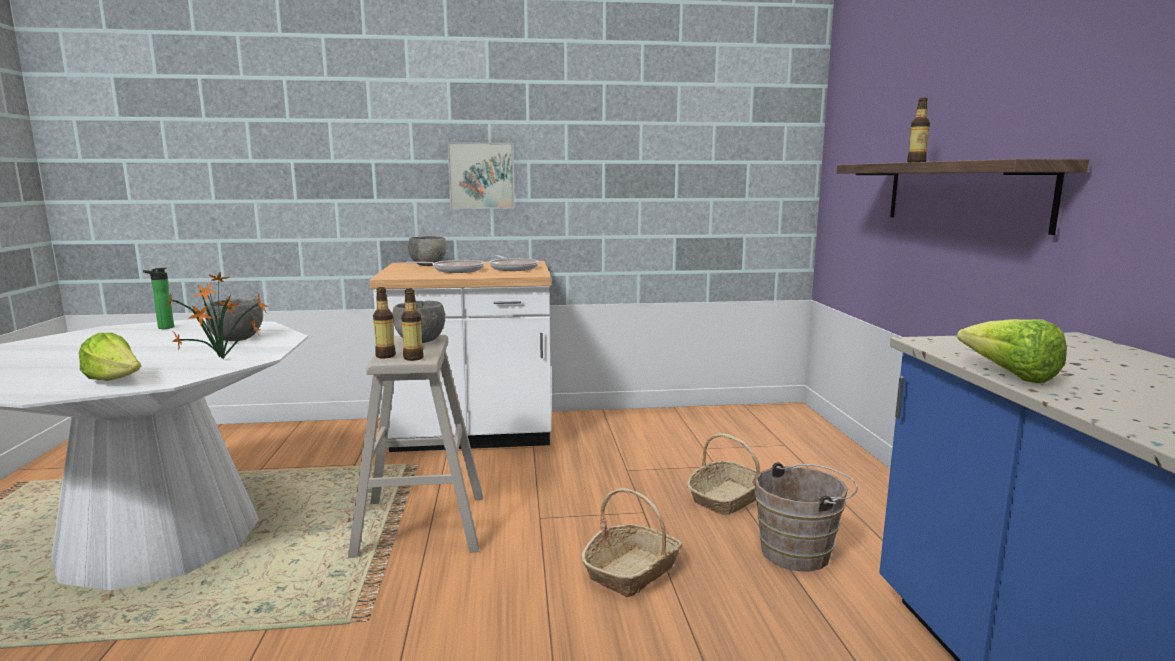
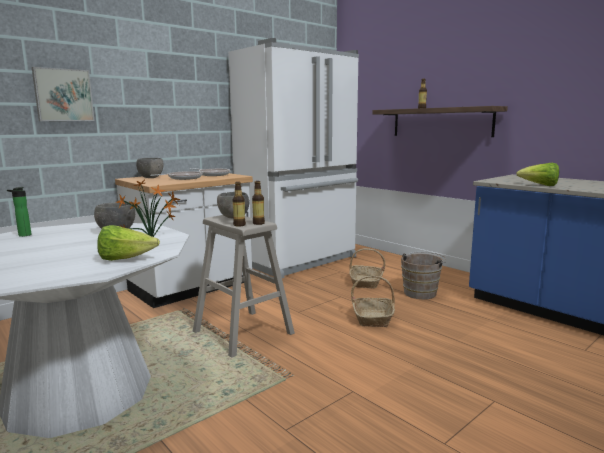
camera: 35 degrees left, 0 degrees up
picture [447,142,515,209] -> picture moved to [32,67,94,121]
none -> white fridge [228,38,359,278]

